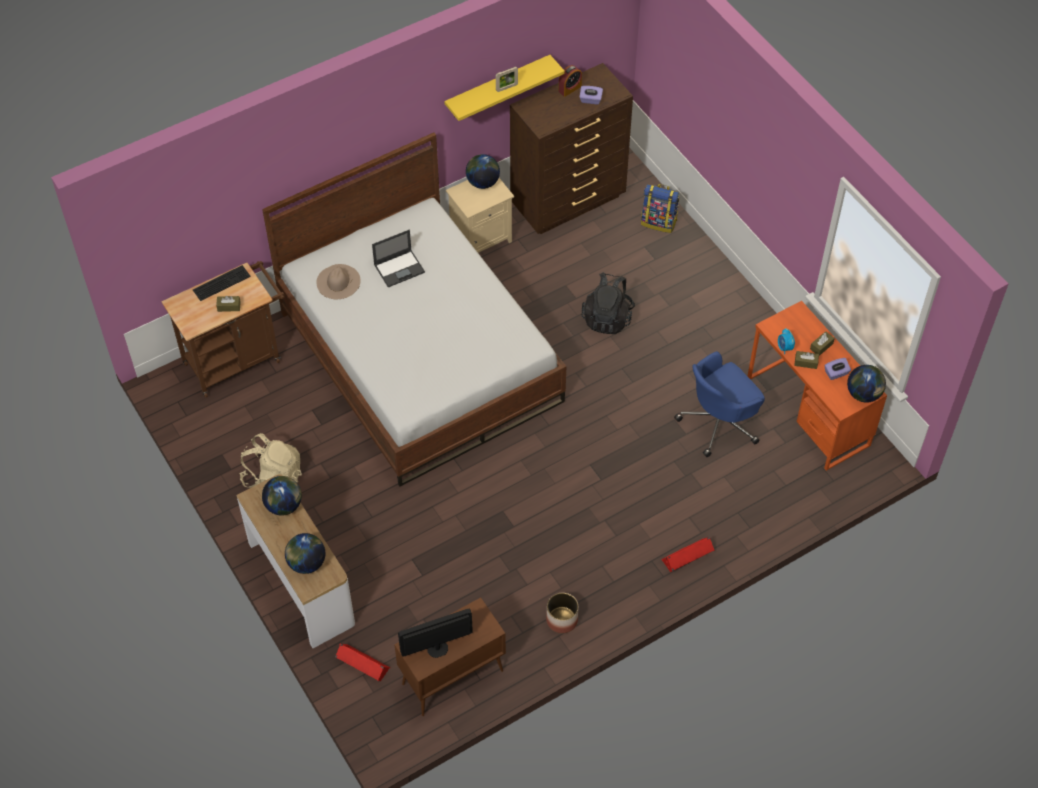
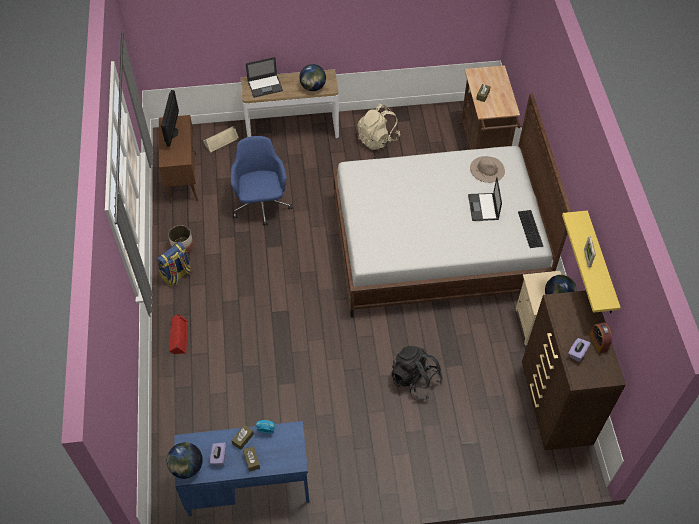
camera: 115 degrees right, 0 degrees up
keyboard [193,265,251,301] -> keyboard moved to [518,210,543,248]
globe [285,533,326,574] -> laptop [245,57,283,98]
red speaker [335,643,390,681] -> beige speaker [203,126,239,152]
backpack [641,184,679,233] -> backpack moved to [157,242,192,287]
blue office chair [674,351,765,457] -> blue office chair moved to [231,136,293,225]
orange desk [748,301,887,471] -> blue desk [174,421,309,516]

